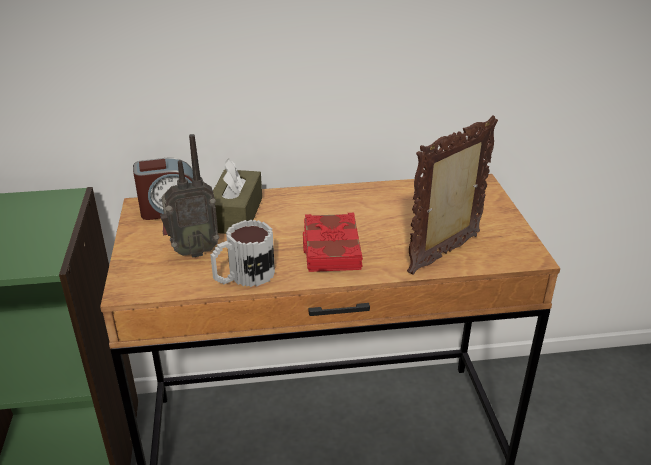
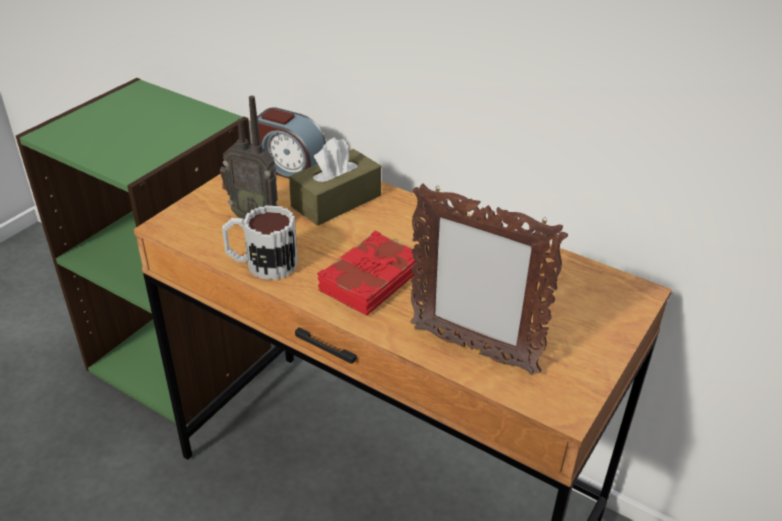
camera: 40 degrees right, 5 degrees up
picture frame [407,115,498,275] -> picture frame turned 150 degrees counterclockwise [410,183,568,375]

